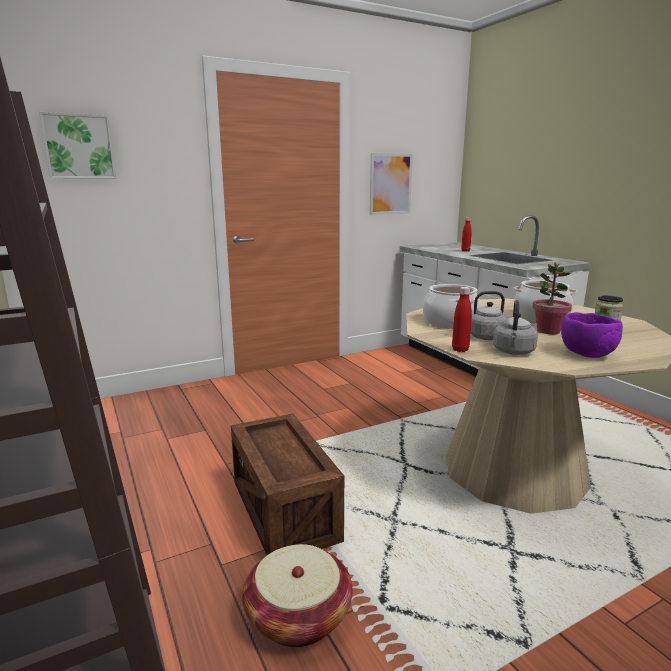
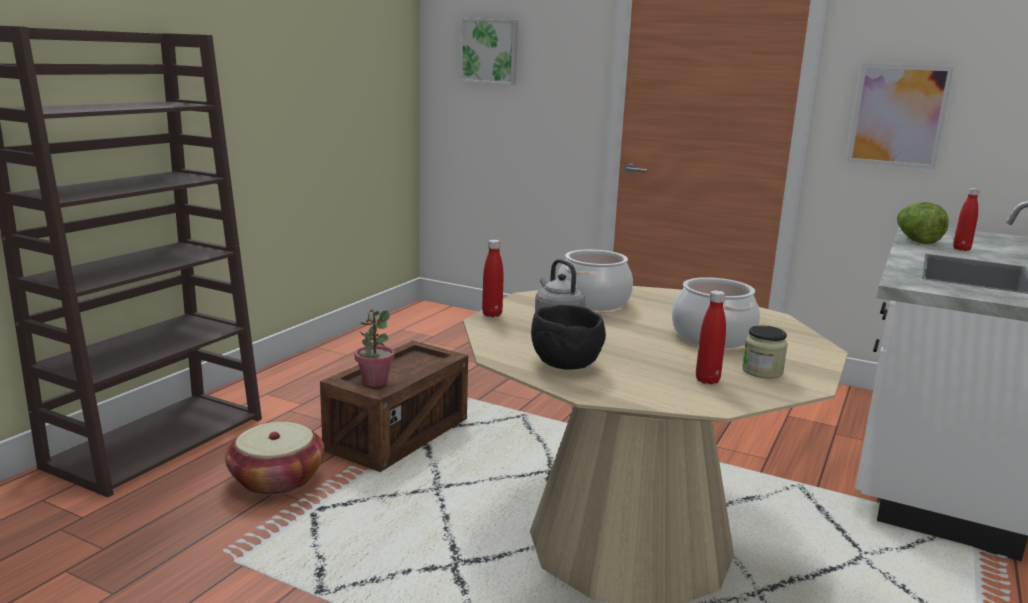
camera: 55 degrees right, 0 degrees up
grey kettle [493,300,538,355] -> none
potted plant [532,263,572,334] -> potted plant moved to [355,309,395,386]
purple bowl [561,312,623,358] -> black bowl [531,305,606,370]
none -> red bottle [696,290,726,384]
none -> lettuce [897,202,949,244]

